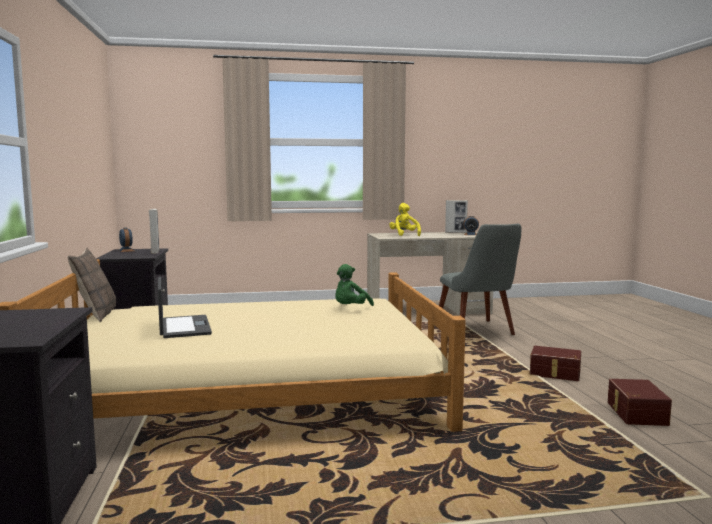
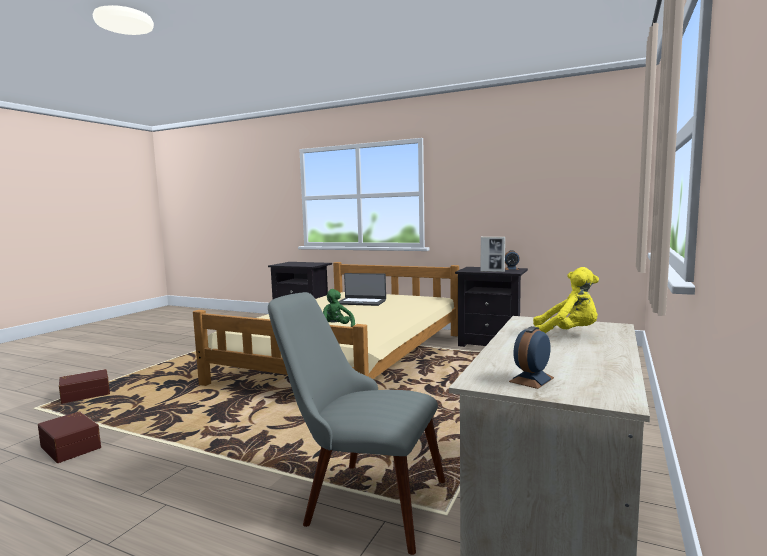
camera: 125 degrees right, 0 degrees up
pillow [68,248,116,322] -> none
picture frame [445,200,468,233] -> none
brown storage box [530,346,581,381] -> brown storage box moved to [59,369,110,404]

